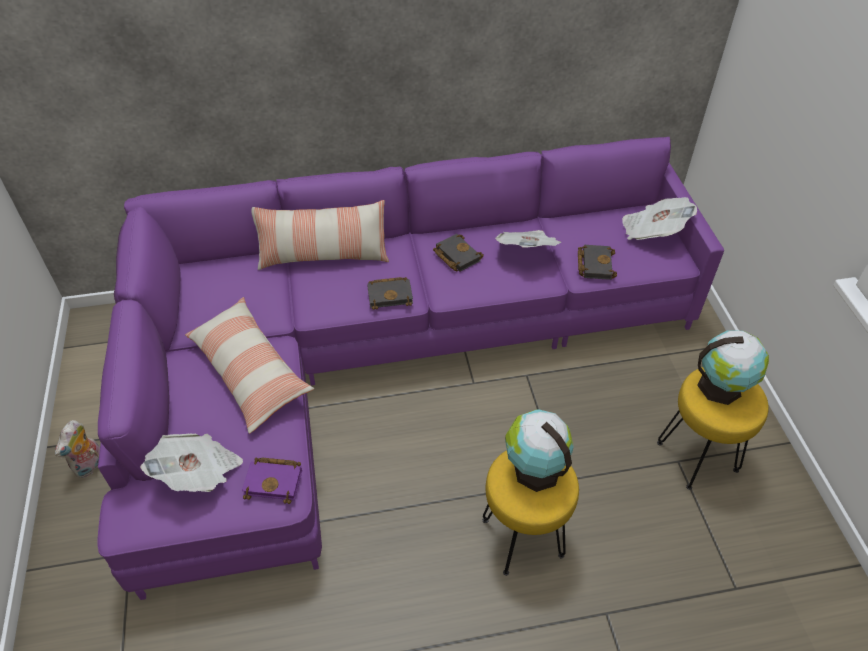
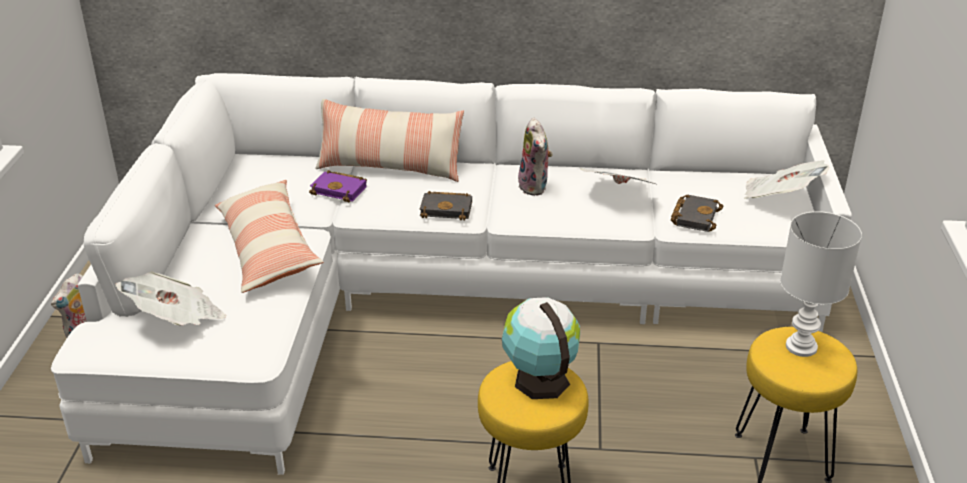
camera: 15 degrees right, 15 degrees down
purple sofa [98,137,724,600] -> white sofa [51,73,852,475]
purple book [242,458,302,504] -> purple book moved to [309,170,367,202]
black book [433,234,484,272] -> plush toy [516,118,553,196]
globe [697,331,769,405] -> white table lamp [780,211,862,357]

